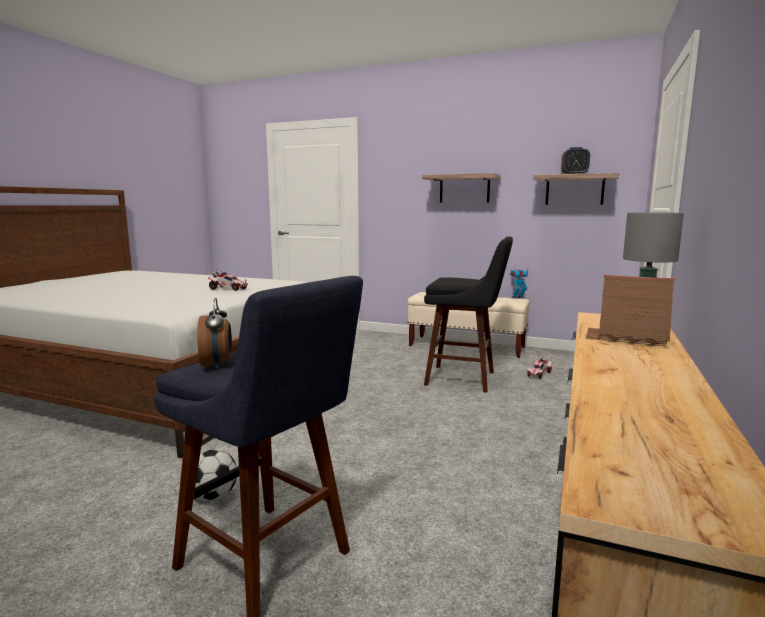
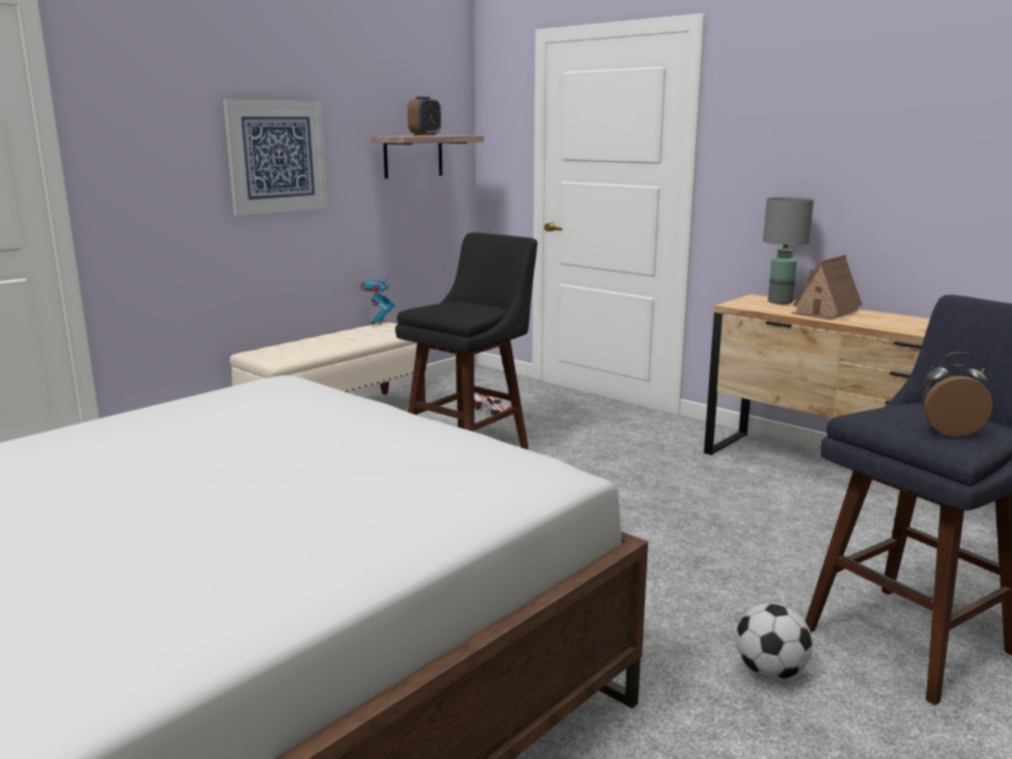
camera: 70 degrees left, 5 degrees up
toy car [206,270,248,291] -> none
shelf [422,173,501,203] -> picture [223,99,328,216]

